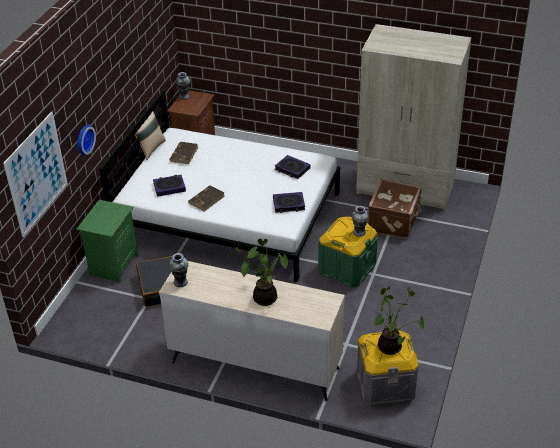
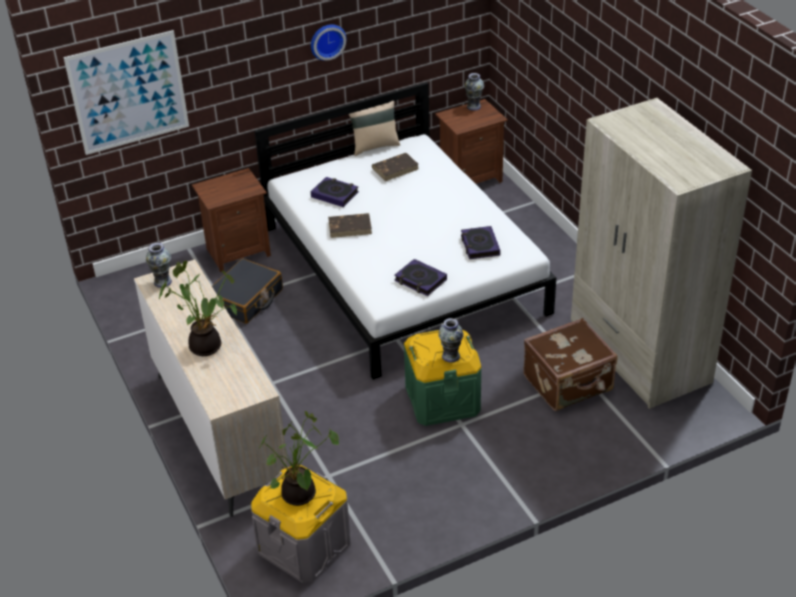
camera: 45 degrees right, 0 degrees up
green nightstand [76,200,138,283] -> brown nightstand [192,168,271,272]
wall clock [77,125,96,156] -> wall clock moved to [311,25,346,61]

